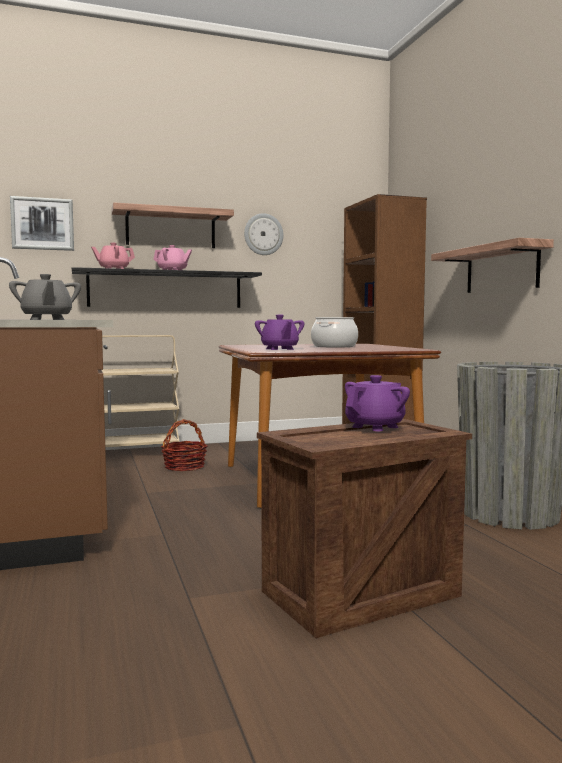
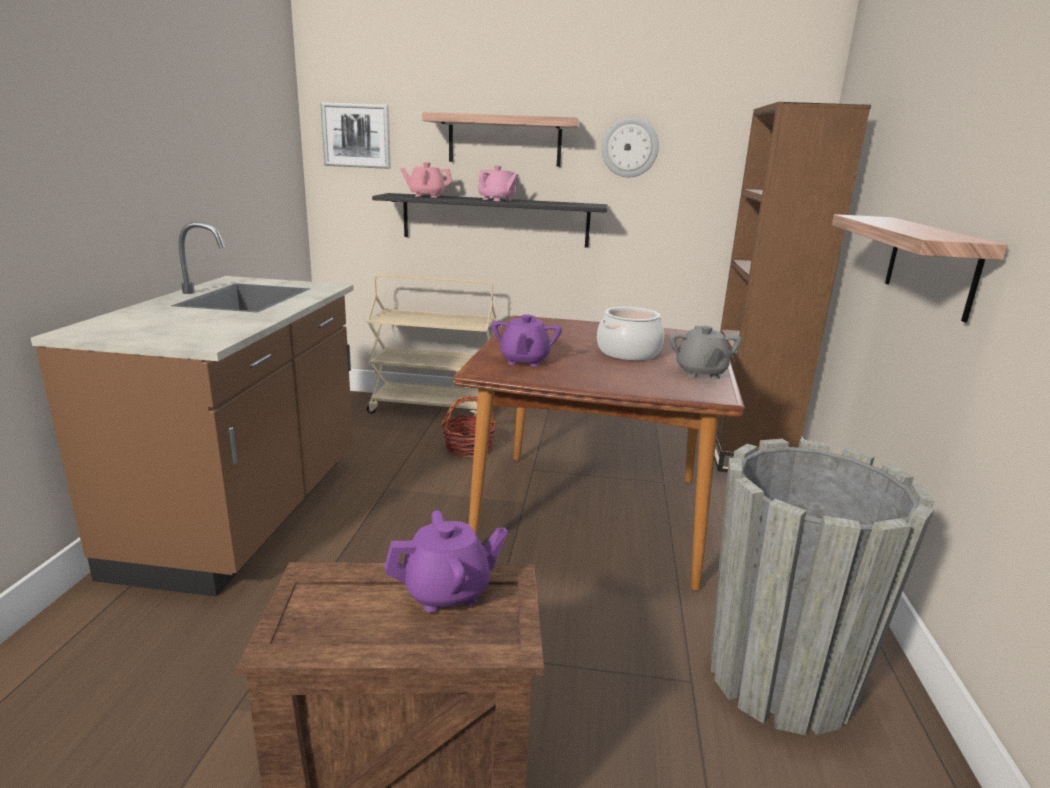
camera: 25 degrees right, 15 degrees up
grey teapot [9,274,81,320] -> grey teapot moved to [669,326,742,379]

